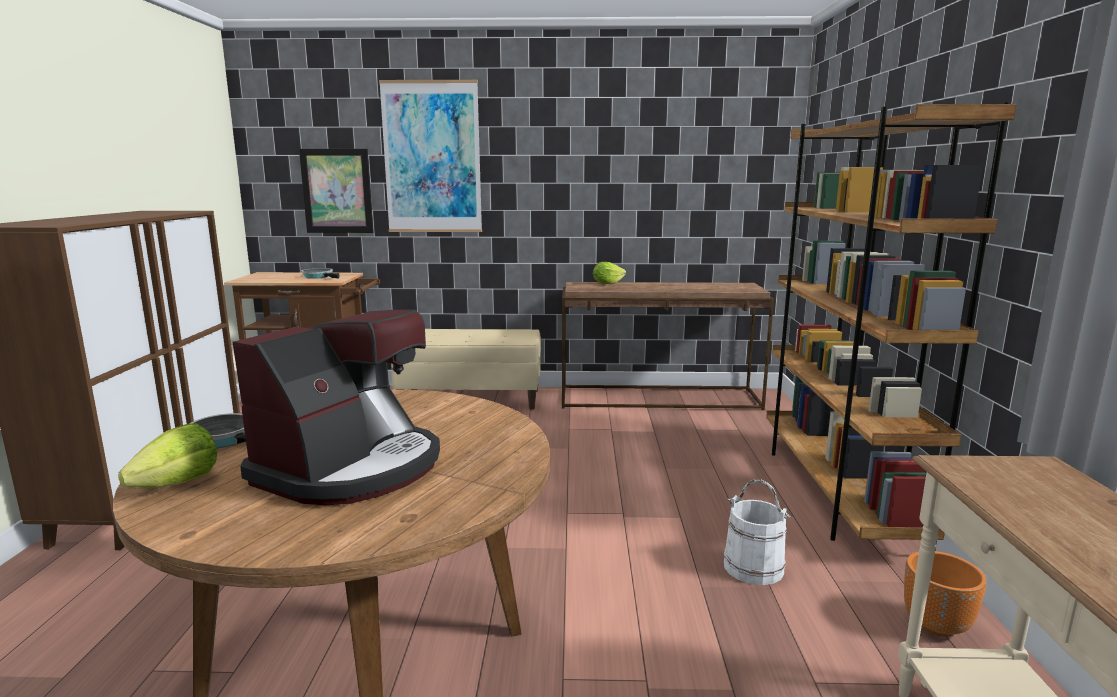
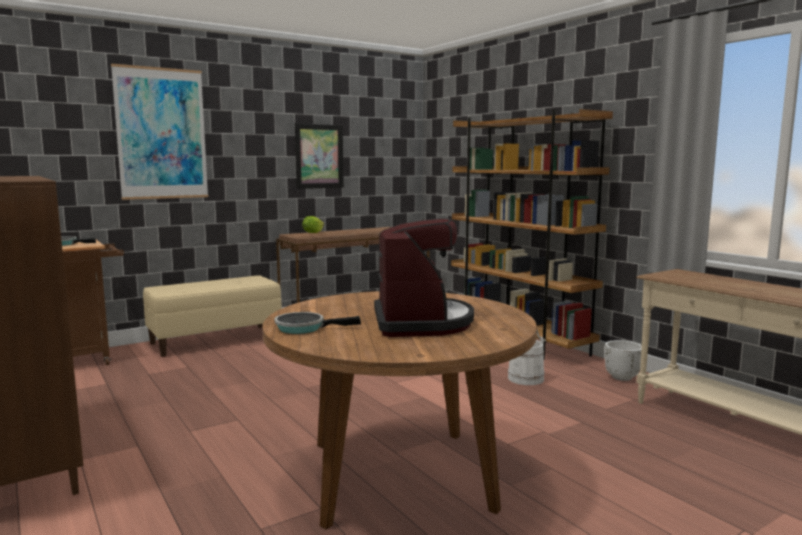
camera: 35 degrees left, 5 degrees down
lettuce [118,423,217,489] -> none
picture [299,149,374,233] -> picture moved to [295,124,344,189]
orange planter [904,551,987,637] -> white planter [605,340,642,381]

